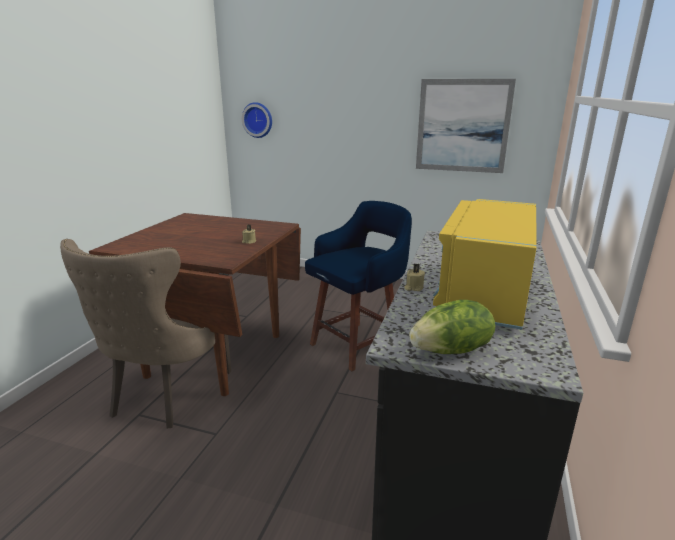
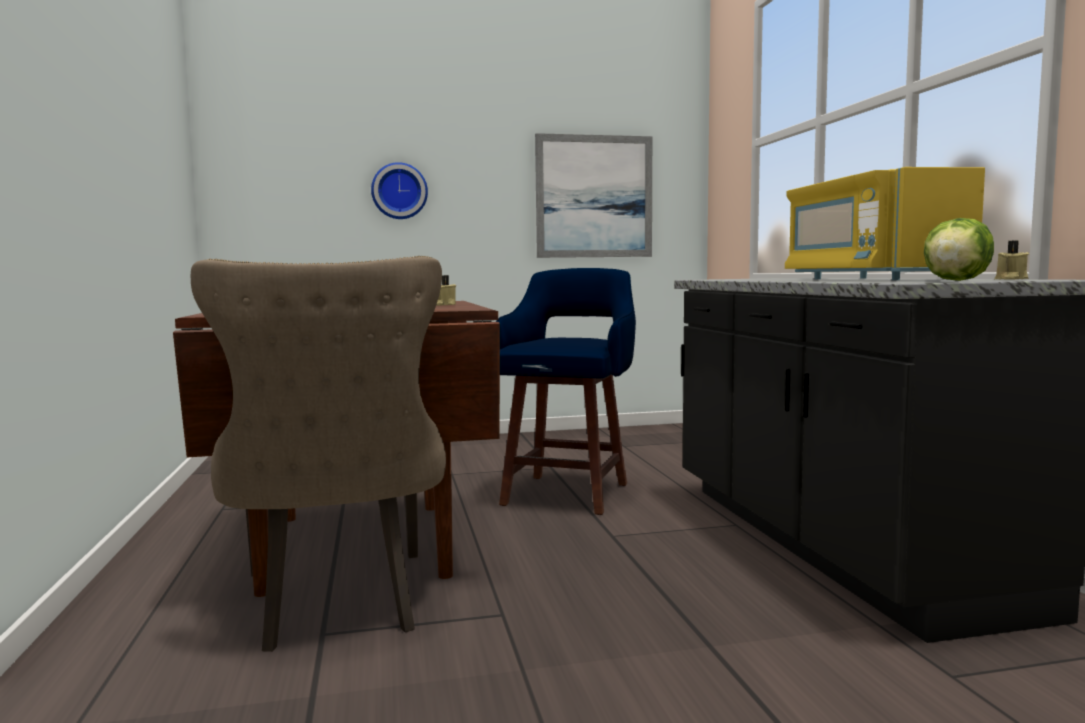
camera: 30 degrees left, 15 degrees down
wall clock [242,102,272,138] -> wall clock moved to [371,162,428,219]
beige candle [404,264,425,291] -> beige candle moved to [994,240,1029,280]

